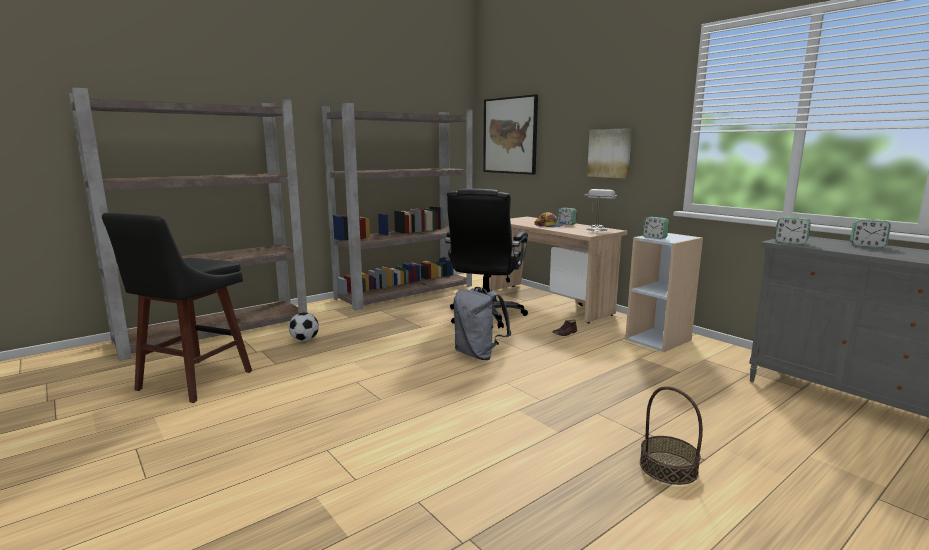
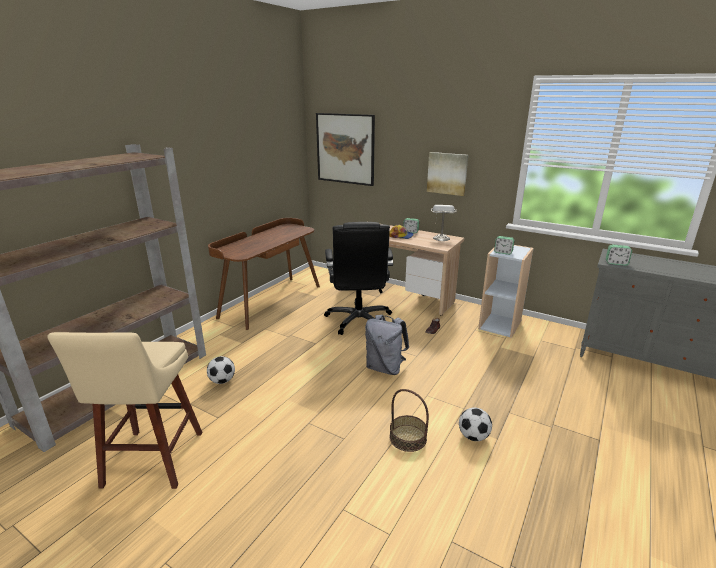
camera: 20 degrees left, 10 degrees up
black stool [102,213,252,403] -> beige stool [47,332,203,489]
brown bookcase [322,103,473,310] -> brown desk [208,218,320,330]
basket [640,386,703,485] -> basket moved to [390,389,429,452]
alarm clock [850,219,891,248] -> none
none -> football [459,407,492,441]

